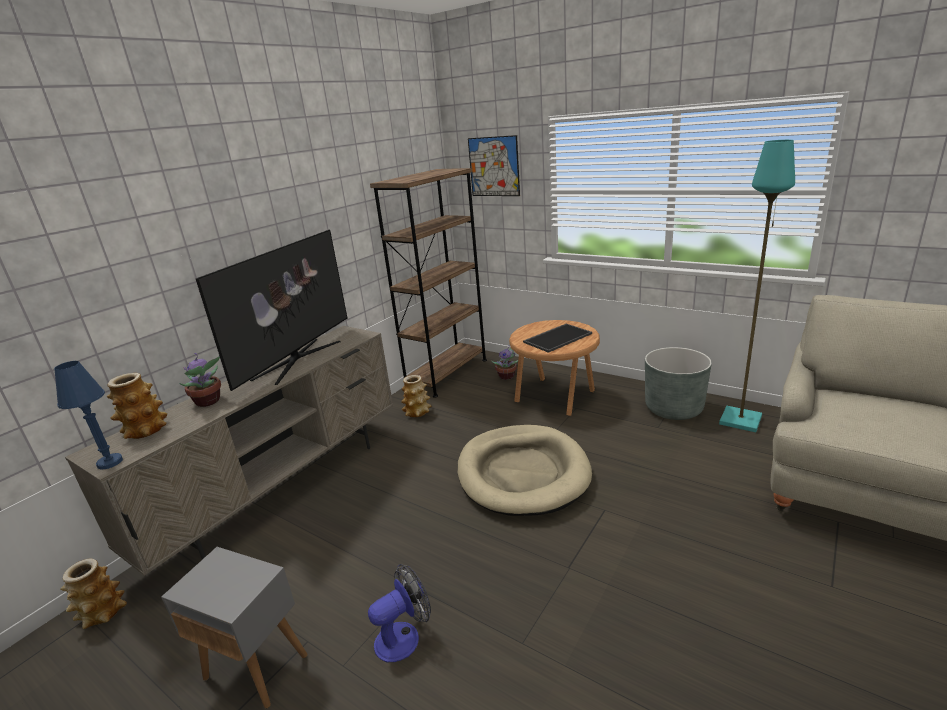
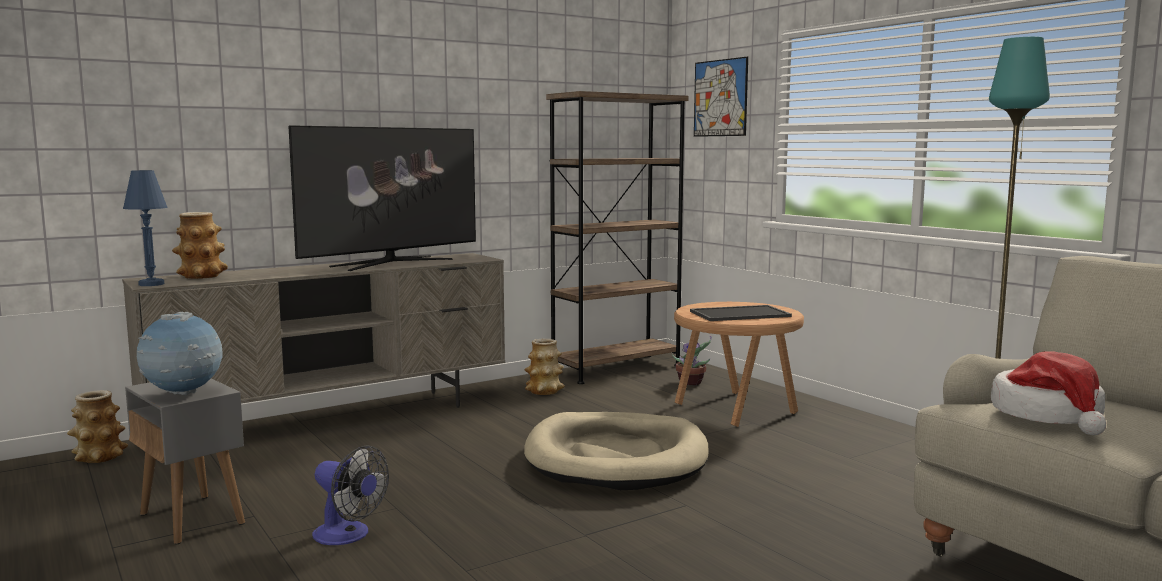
camera: 20 degrees right, 15 degrees down
potted plant [180,353,221,407] -> none
fan [368,564,431,662] -> fan turned 45 degrees clockwise [312,445,389,545]
grey planter [645,347,712,420] -> none
none -> globe [137,311,223,395]
none -> hat [991,351,1106,435]

